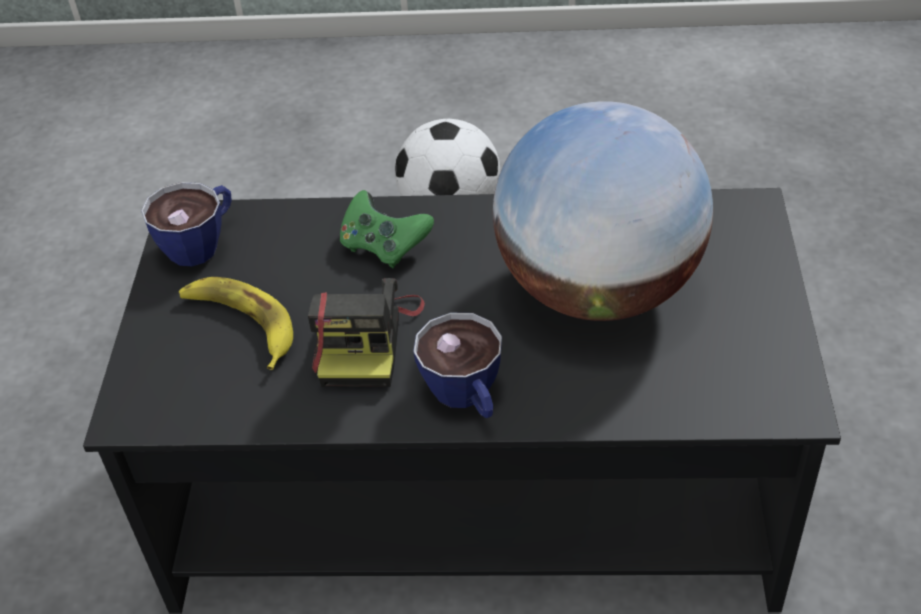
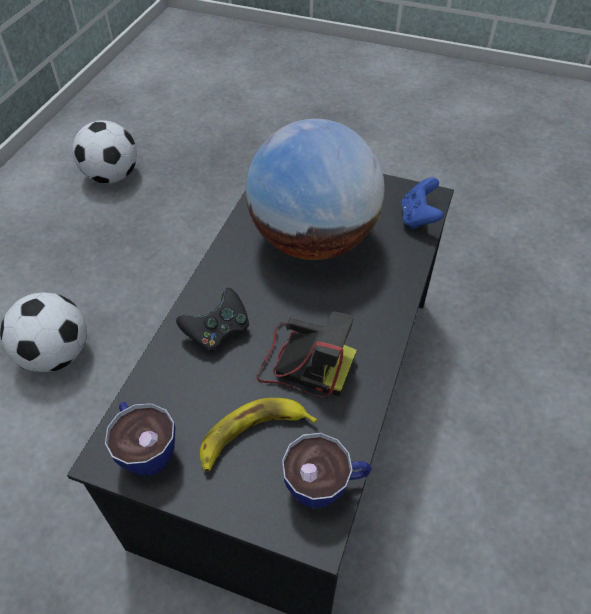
camera: 75 degrees left, 5 degrees up
green game controller [340,190,434,268] -> black game controller [176,288,249,351]
cup [413,312,502,418] -> cup moved to [282,432,372,509]
none -> football [73,120,137,184]
none -> blue game controller [401,177,444,229]

